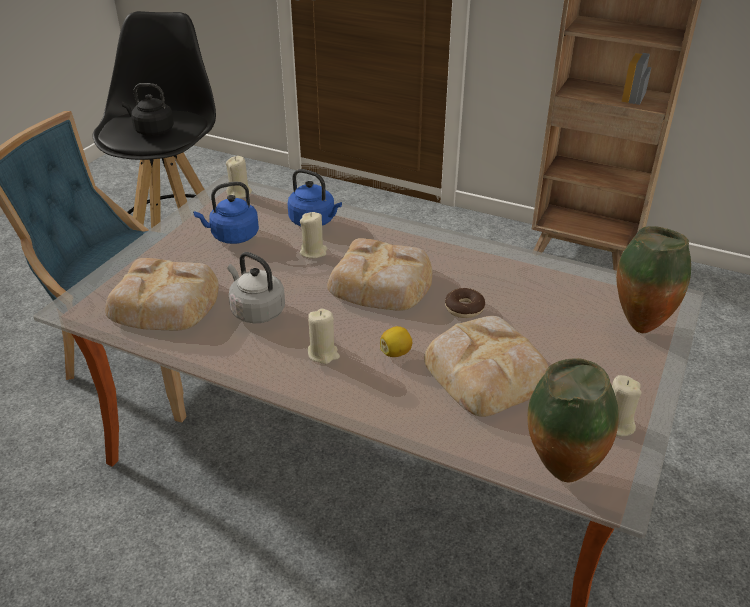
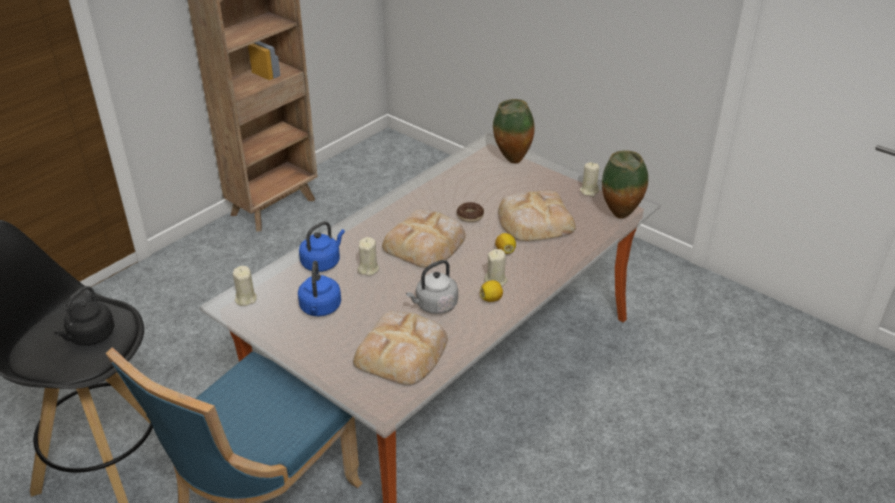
camera: 75 degrees left, 0 degrees up
none -> lemon [480,280,503,302]

